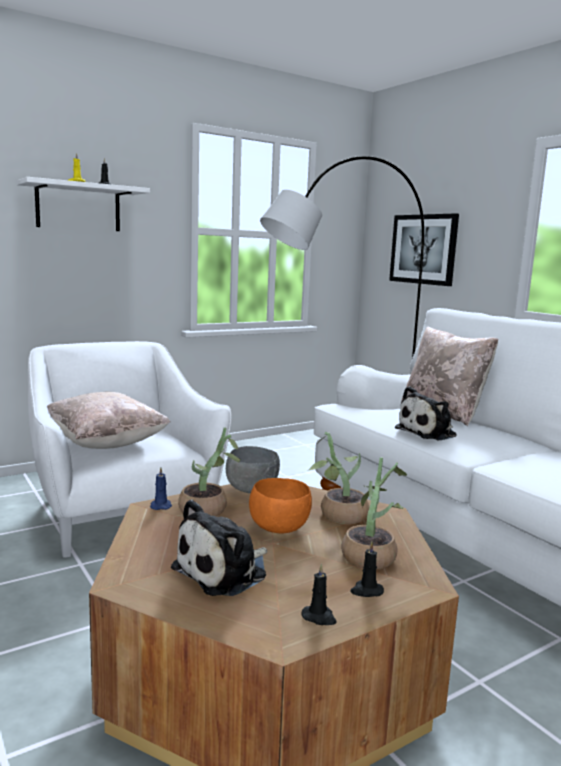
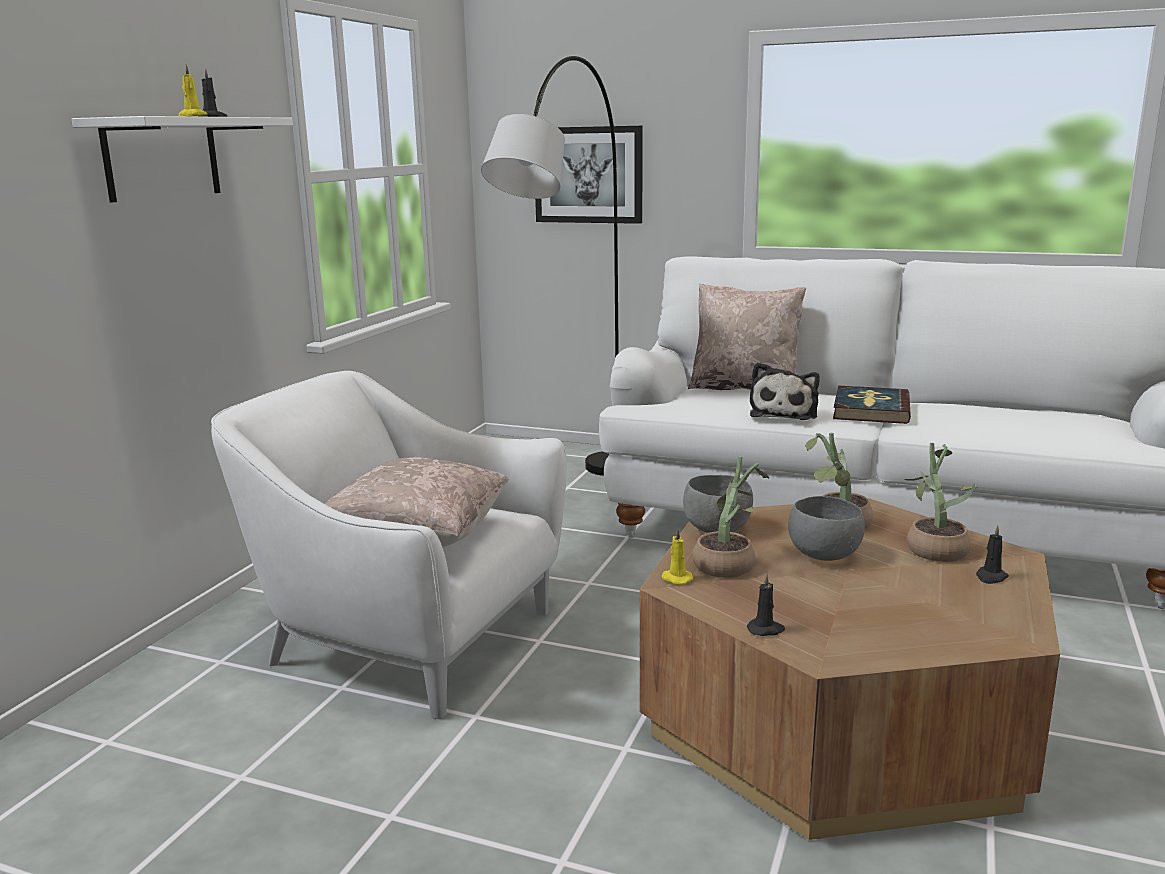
camera: 35 degrees left, 5 degrees up
blue candle [150,468,172,510] -> yellow candle [662,528,693,585]
plush toy [171,499,267,596] -> none
orange bowl [249,478,312,534] -> grey bowl [788,496,865,561]
black candle [301,563,337,625] -> black candle moved to [747,574,785,636]
none -> book [833,385,911,424]

